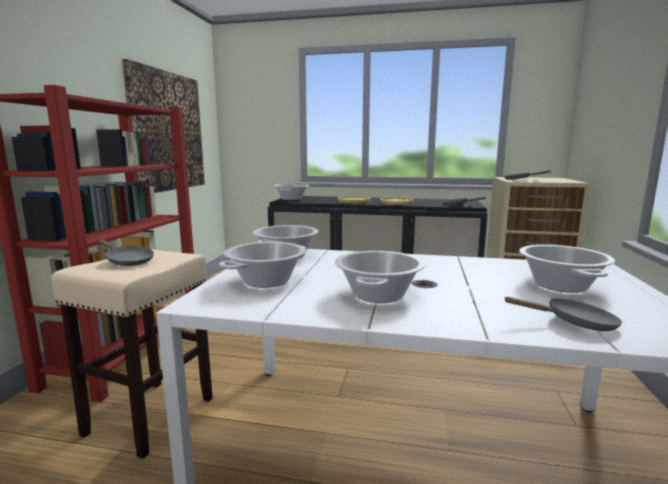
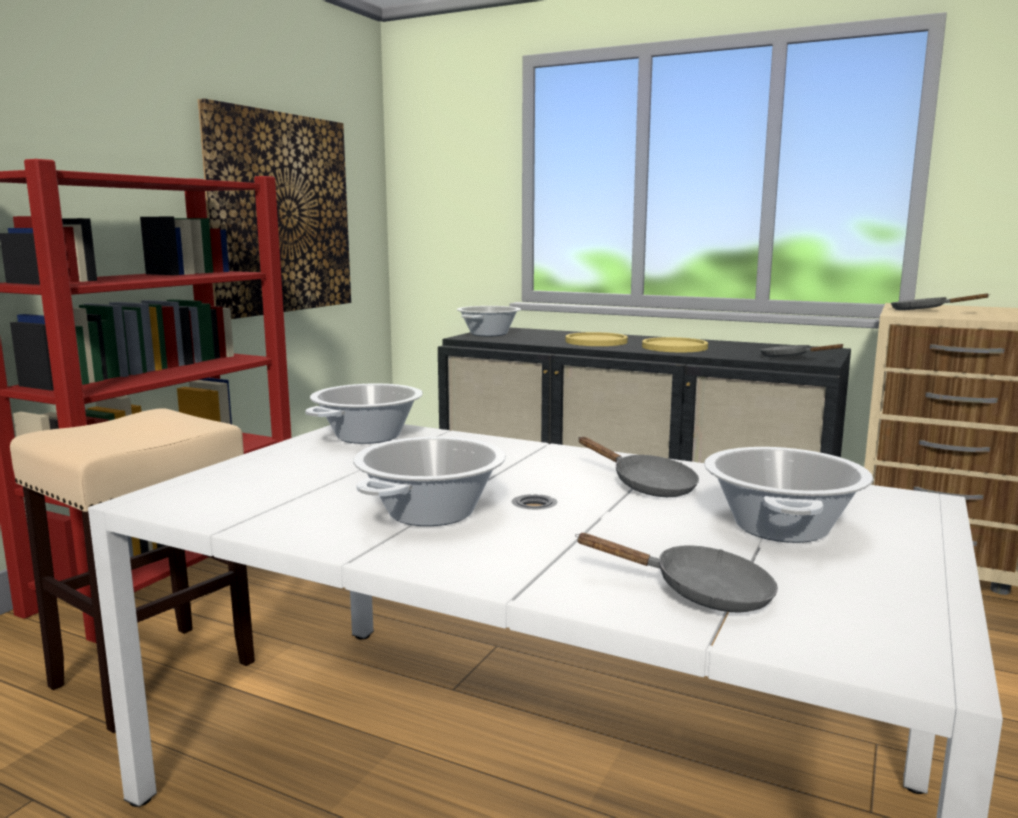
camera: 15 degrees right, 0 degrees up
grey frying pan [97,239,154,266] -> grey frying pan moved to [578,437,699,497]
cooking pot [219,242,306,288] -> none

